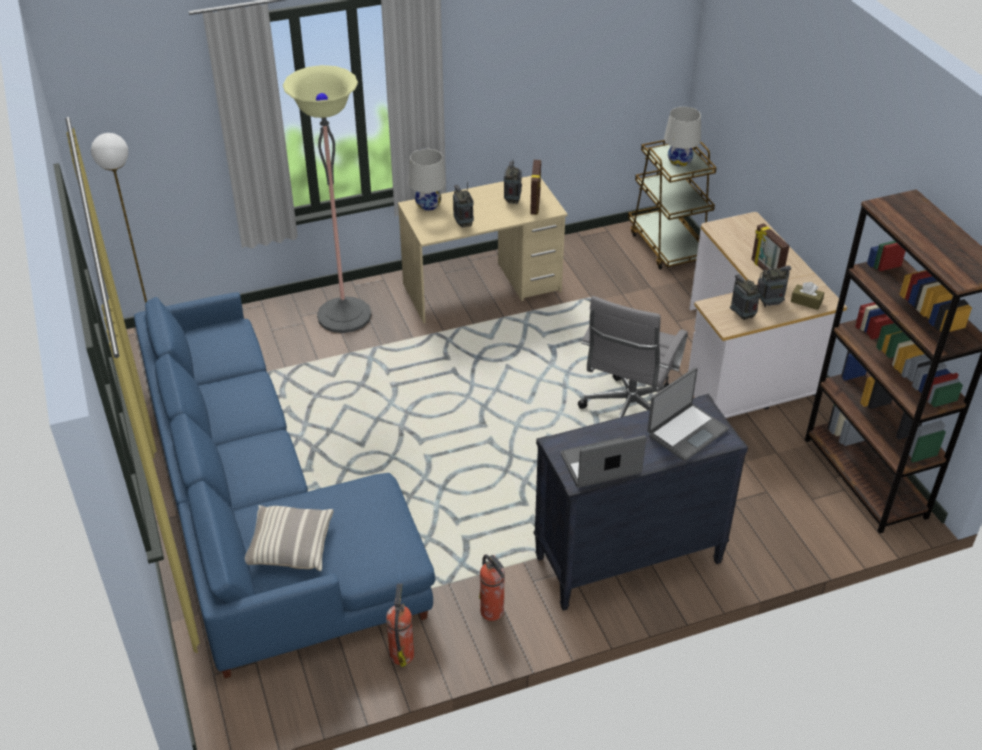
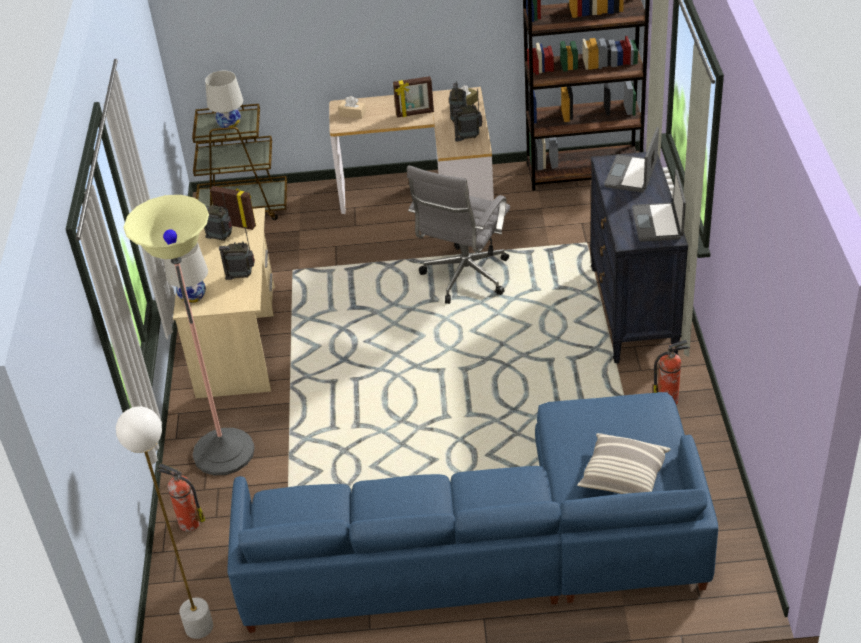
camera: 70 degrees left, 0 degrees up
fire extinguisher [386,584,414,667] -> fire extinguisher moved to [157,463,205,532]
grey office chair [578,296,688,418] -> grey office chair turned 75 degrees clockwise [407,165,510,304]
laptop [647,367,729,461] -> laptop turned 135 degrees counterclockwise [604,127,659,193]
none -> beige tissue box [338,96,366,119]

